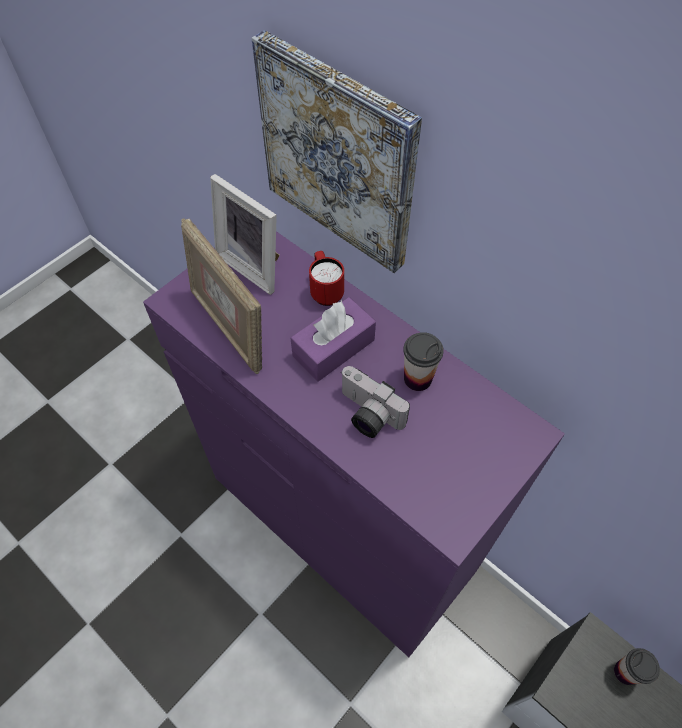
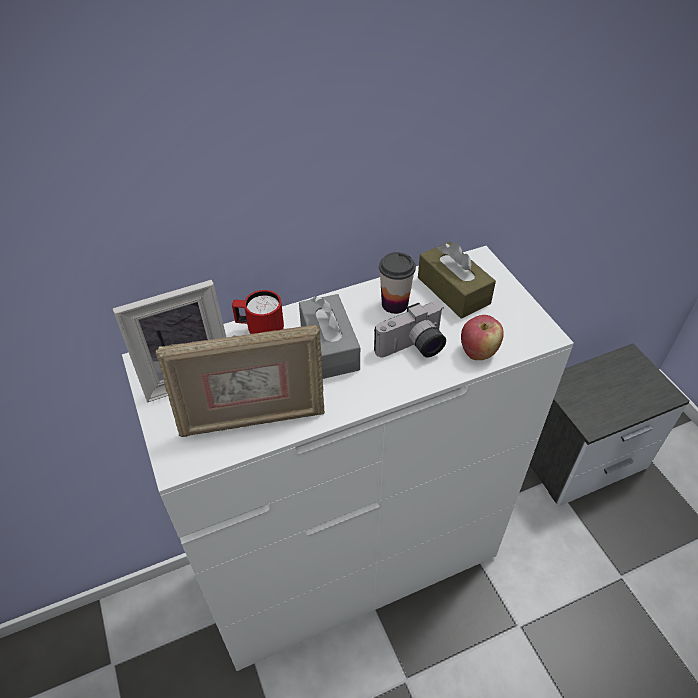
camera: 65 degrees left, 10 degrees down
purple dresser [143,231,565,657] -> white dresser [122,246,574,671]
picture [252,30,422,273] -> none
purple tissue box [291,297,376,382] -> grey tissue box [299,294,360,379]
cup [614,648,660,685] -> none
none -> brown tissue box [418,241,496,319]
none -> apple [461,315,504,360]

